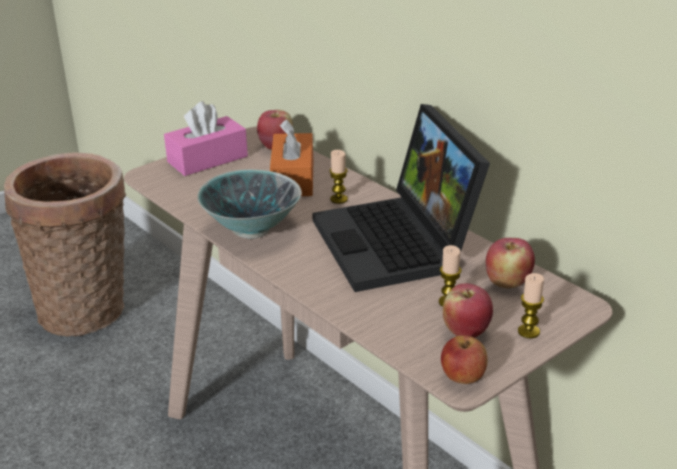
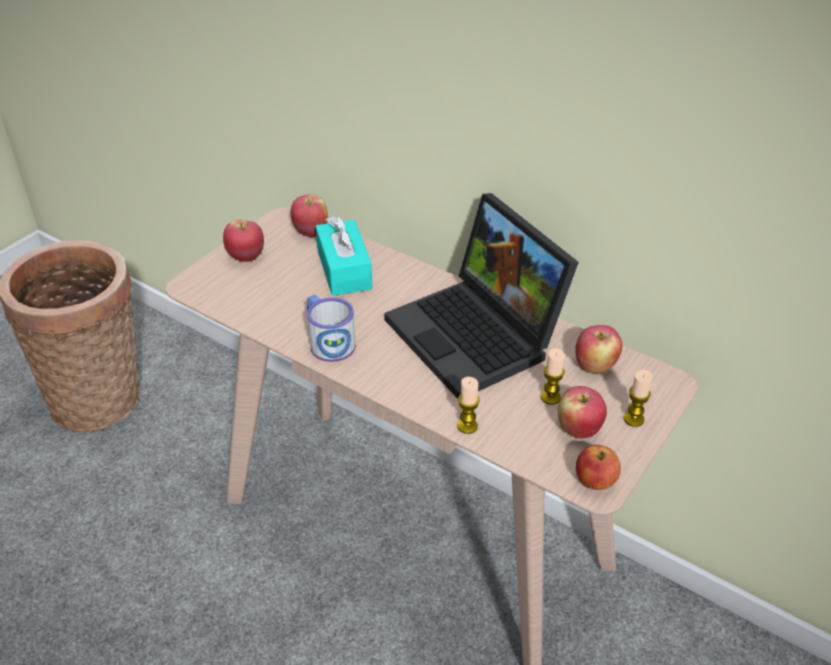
camera: 15 degrees left, 10 degrees up
pink tissue box [164,101,248,176] -> apple [223,219,264,262]
bowl [197,169,302,239] -> mug [307,295,356,362]
orange tissue box [270,119,313,196] -> turquoise tissue box [316,215,372,296]
candle [329,150,348,204] -> candle moved to [457,377,480,434]

